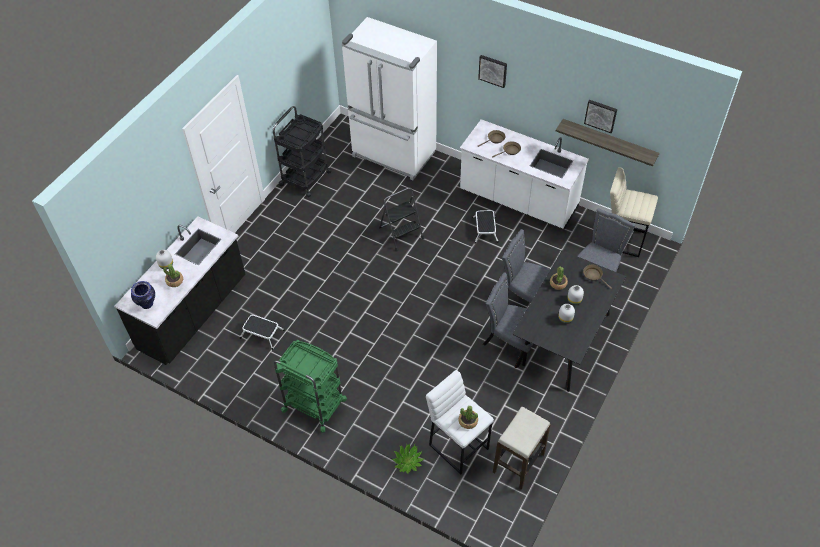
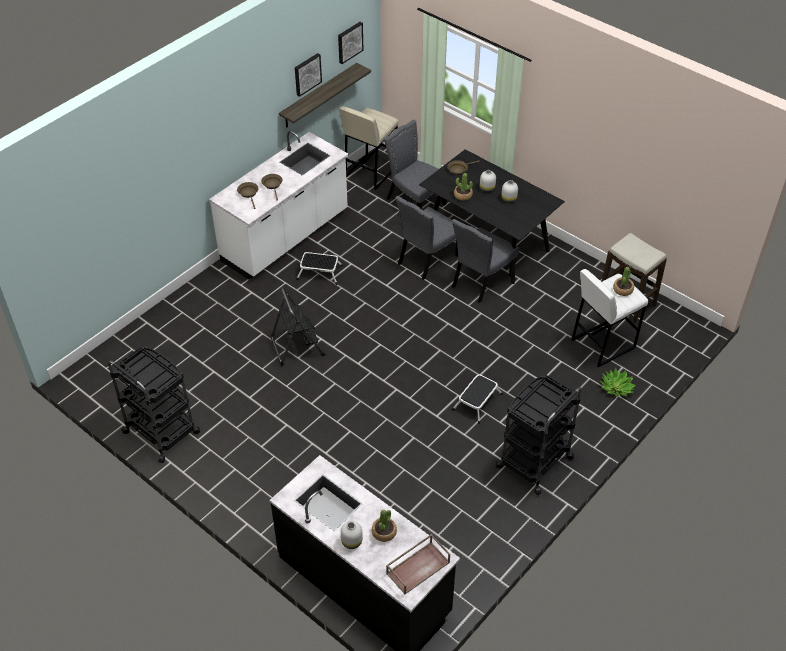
camera: 80 degrees left, 5 degrees down
vase [131,281,155,309] -> brown tray [386,534,450,594]
black step ladder [240,315,285,350] -> black step ladder moved to [452,374,503,424]
green cart [274,340,347,433] -> black cart [496,375,582,495]
white fridge [342,17,437,181] -> none
picture [478,55,507,88] -> picture moved to [338,22,364,64]

